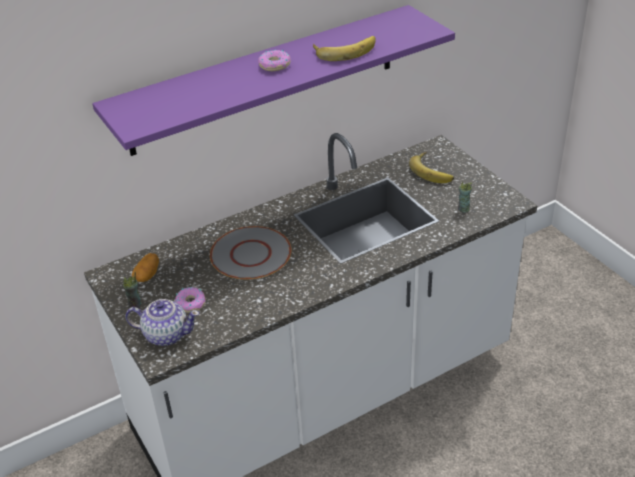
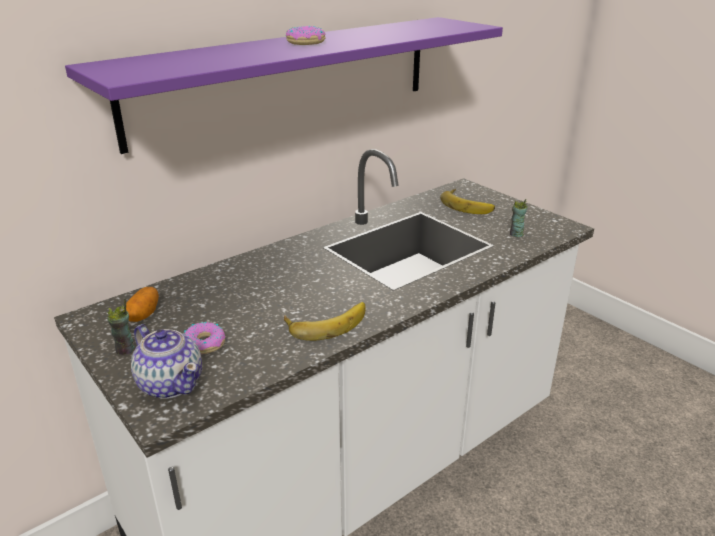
camera: 10 degrees left, 10 degrees down
teapot [125,299,199,346] -> teapot turned 45 degrees clockwise [131,324,202,399]
grey plate [210,226,291,280] -> none
banana [313,36,376,61] -> banana moved to [284,302,366,341]

